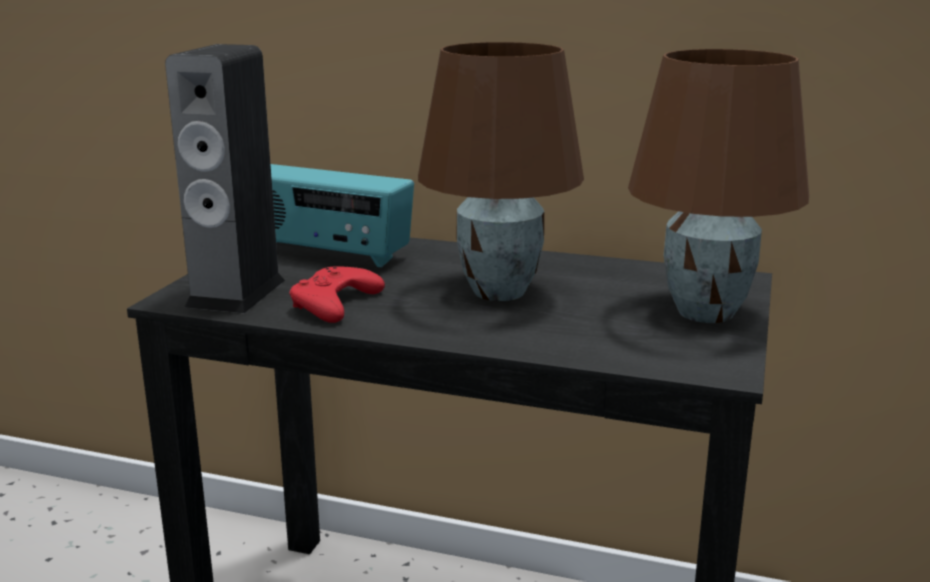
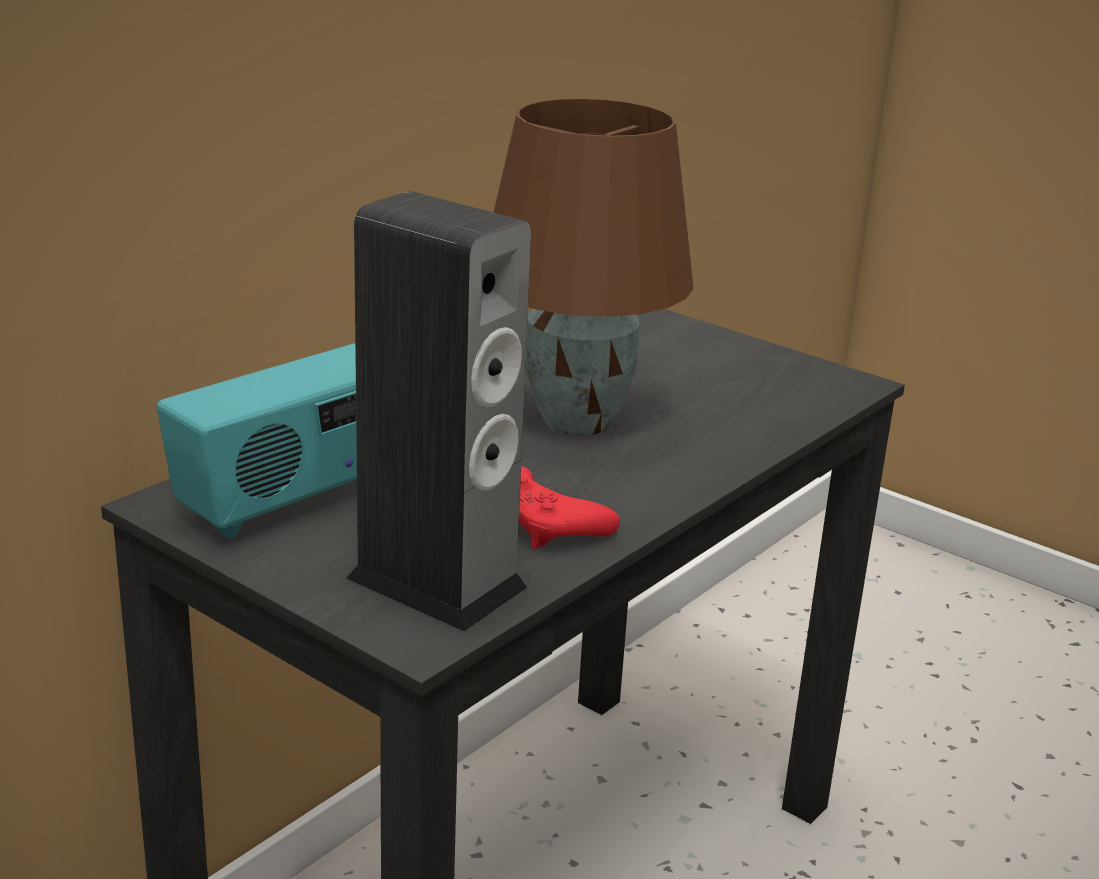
camera: 70 degrees left, 5 degrees up
brown table lamp [628,49,809,323] -> none

